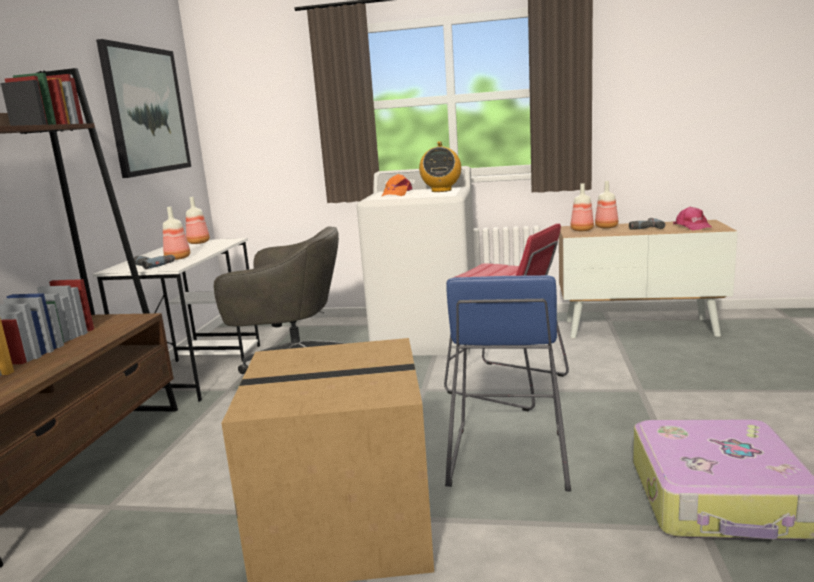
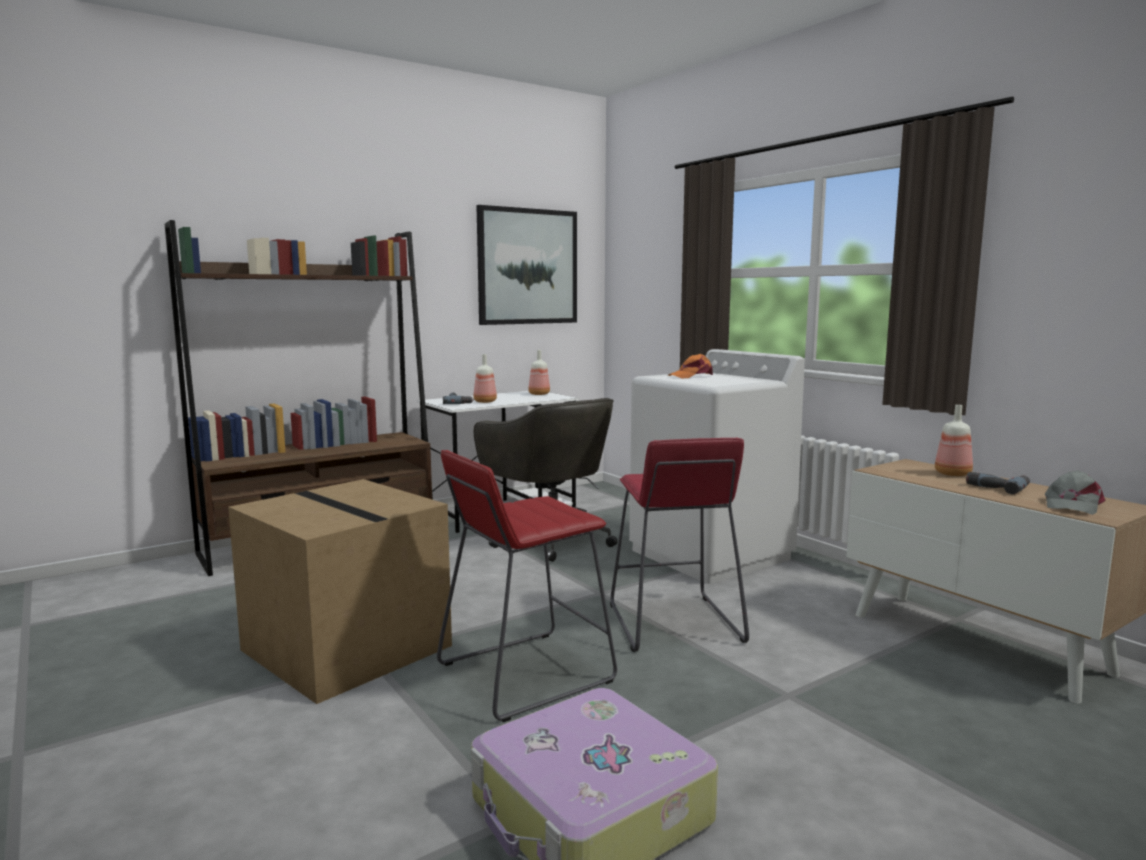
camera: 45 degrees right, 5 degrees down
radio [419,141,461,192] -> none
blue stool [445,275,571,491] -> red stool [437,450,617,722]
bottle [570,183,594,231] -> none
pink cap [673,207,713,230] -> grey cap [1045,470,1106,515]

